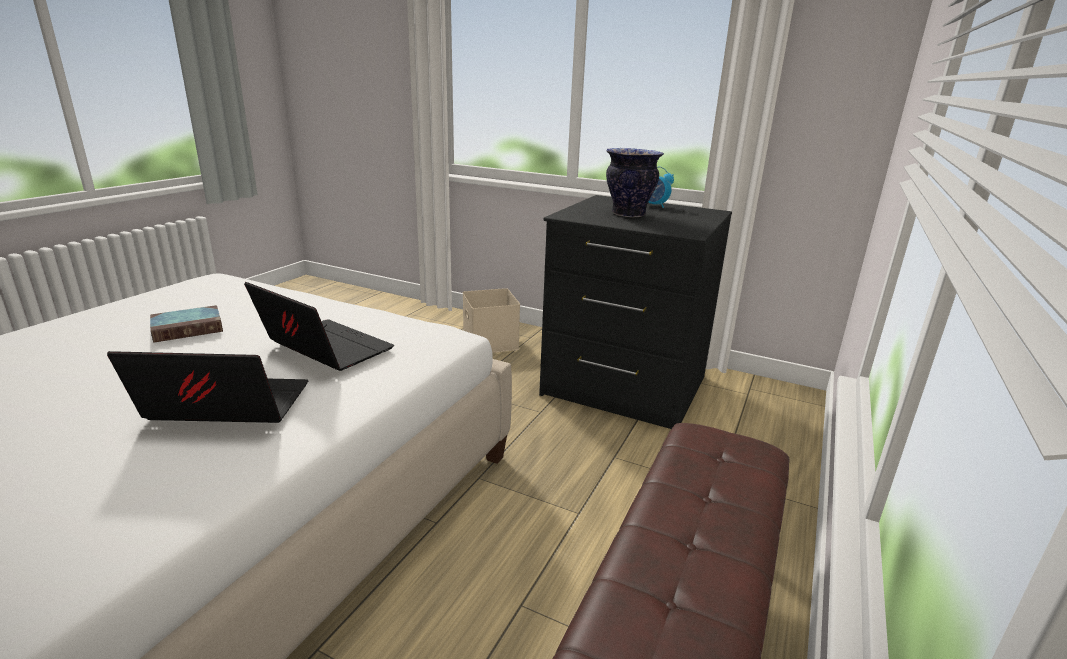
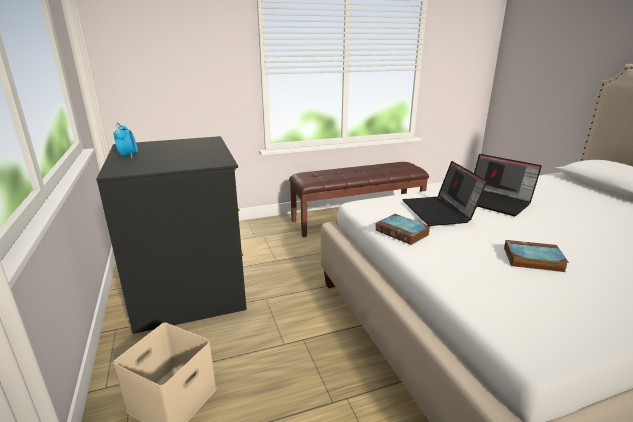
camera: 135 degrees left, 0 degrees up
vase [606,148,664,217] -> none
none -> book [375,214,430,245]

